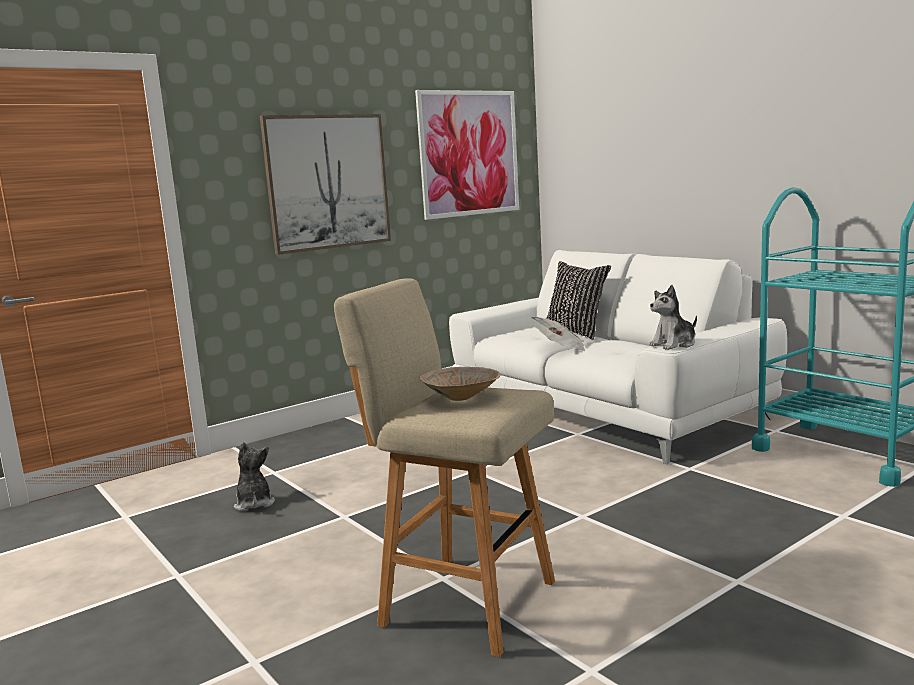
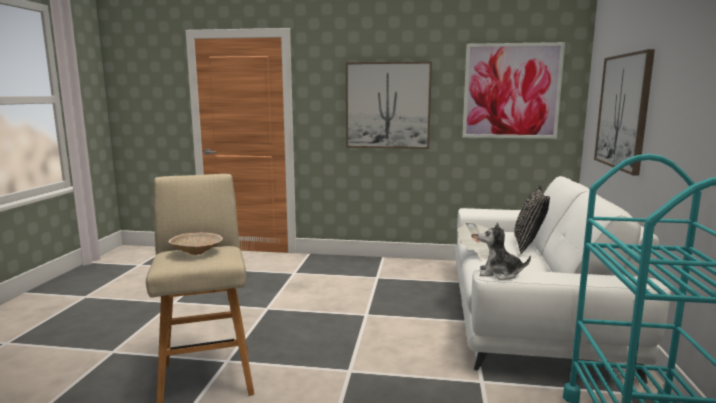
camera: 45 degrees right, 0 degrees up
plush toy [234,442,275,512] -> none
none -> picture [594,49,655,176]

